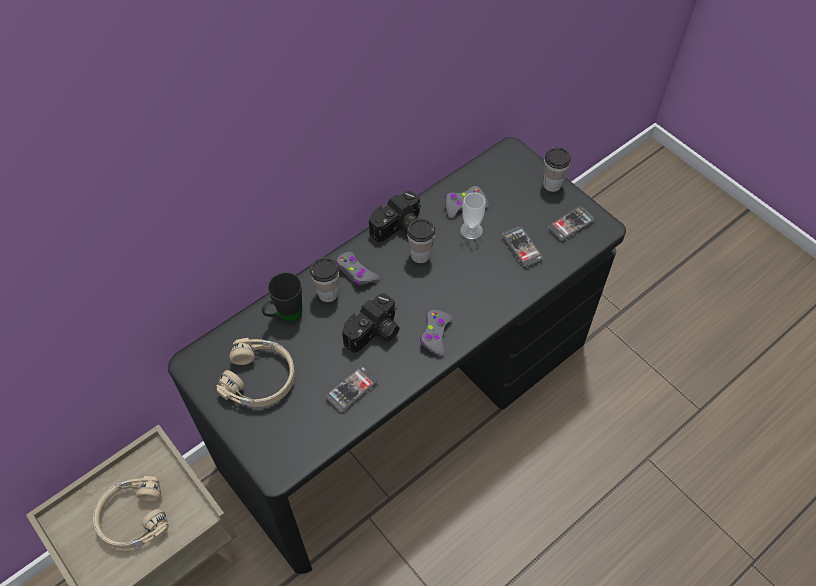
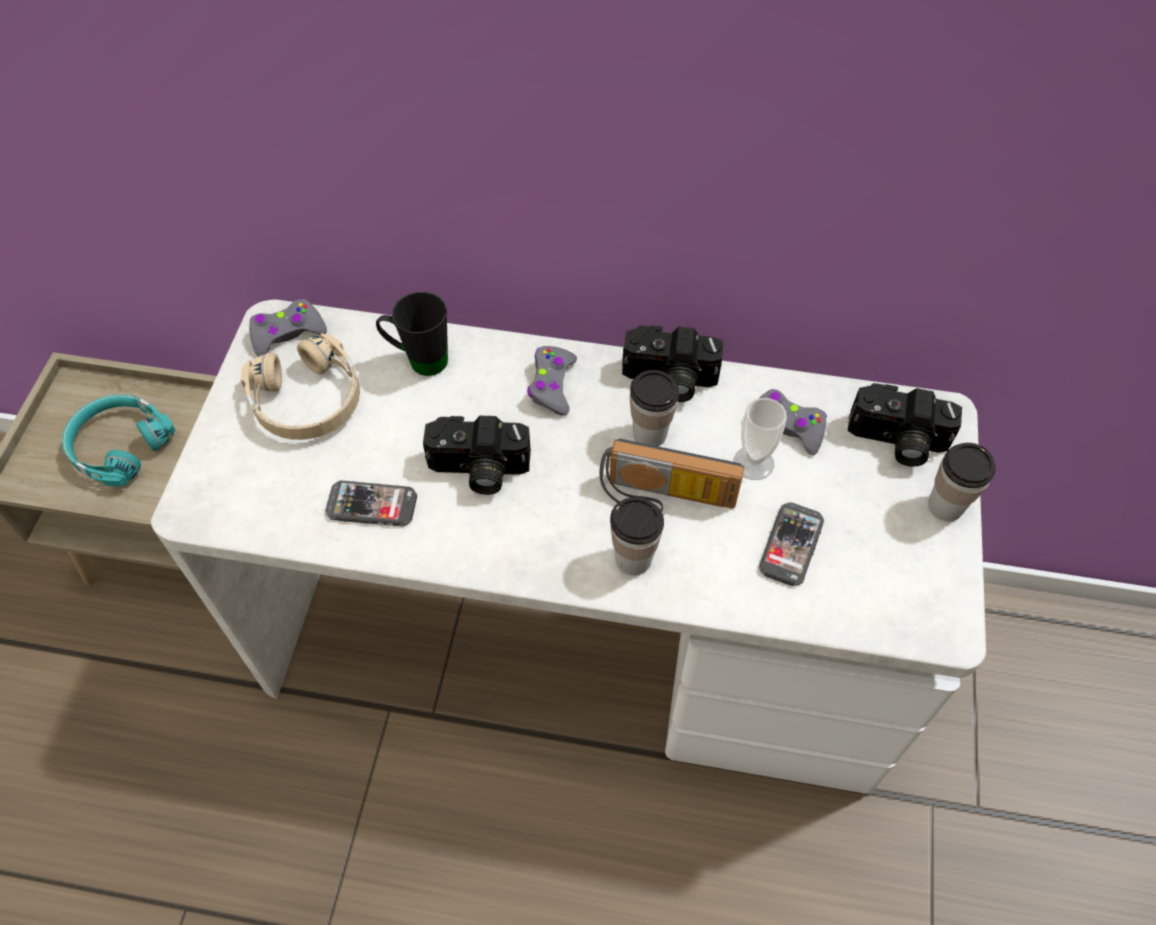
camera: 50 degrees right, 0 degrees up
beige headphones [93,476,169,549] -> turquoise headphones [62,394,176,487]
black desk [168,137,626,574] -> white desk [151,299,986,794]
cup [310,258,339,302] -> cup moved to [610,497,664,576]
grey game controller [420,310,453,356] -> grey game controller moved to [249,299,327,356]
phone [548,206,594,241] -> none
none -> radio [599,439,744,512]
none -> camera [848,383,962,467]

